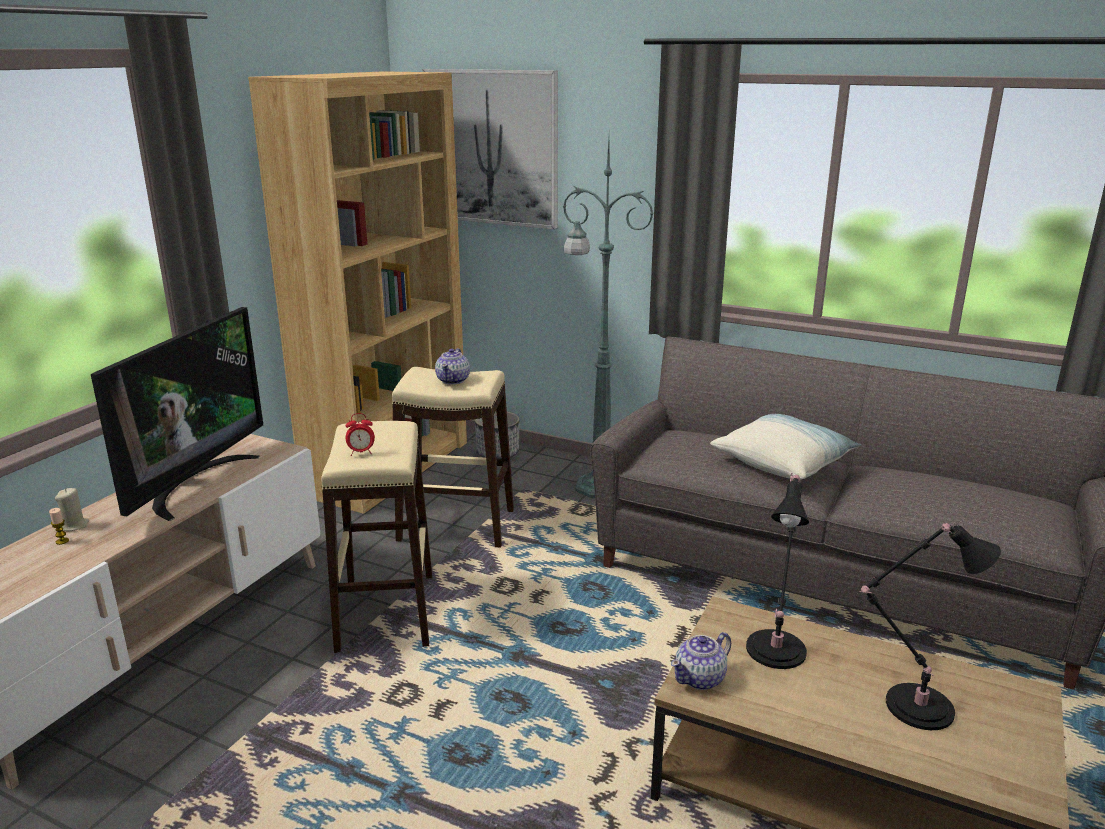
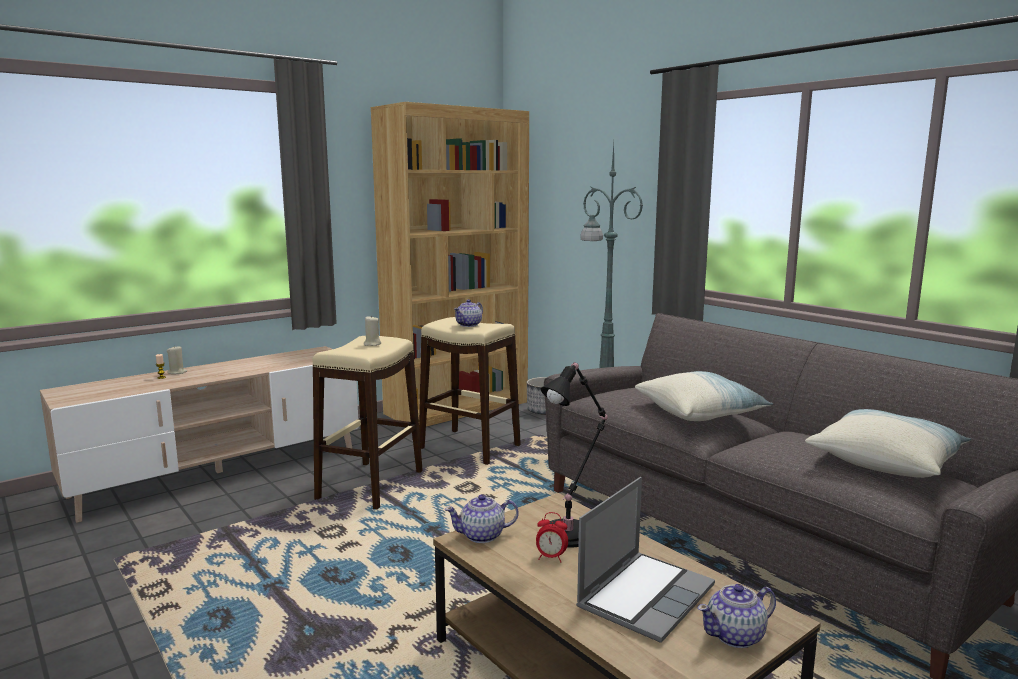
camera: 25 degrees right, 10 degrees down
television [91,307,263,521] -> none
alarm clock [346,413,375,456] -> alarm clock moved to [536,512,568,563]
picture [422,69,558,230] -> none
black table lamp [860,523,1001,730] -> laptop [576,477,715,643]
none -> beige candle [364,315,381,346]
none -> teapot [697,584,776,648]
none -> pillow [805,409,971,478]

